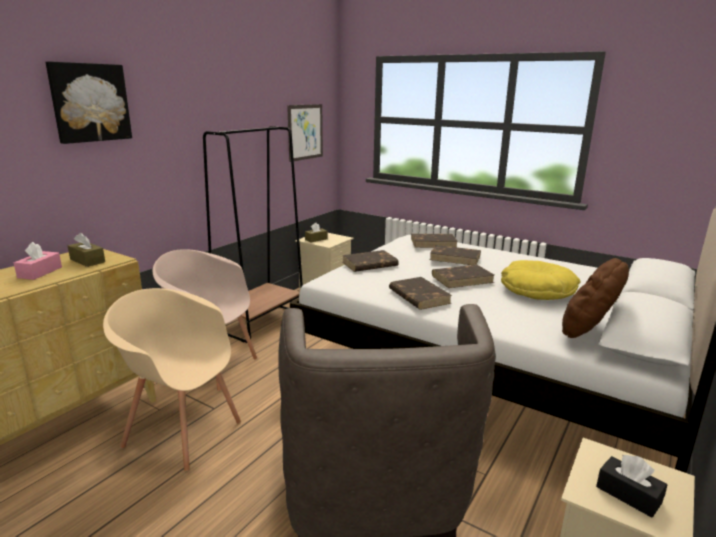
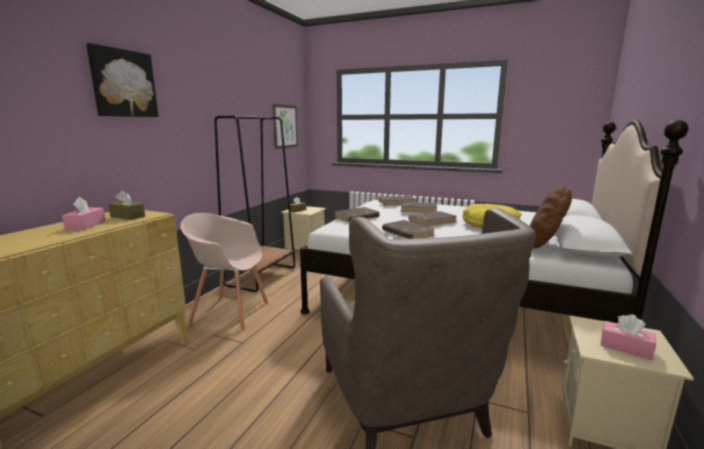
camera: 10 degrees left, 5 degrees down
beige chair [103,288,241,471] -> none
black tissue box [596,455,667,518] -> pink tissue box [601,314,656,360]

